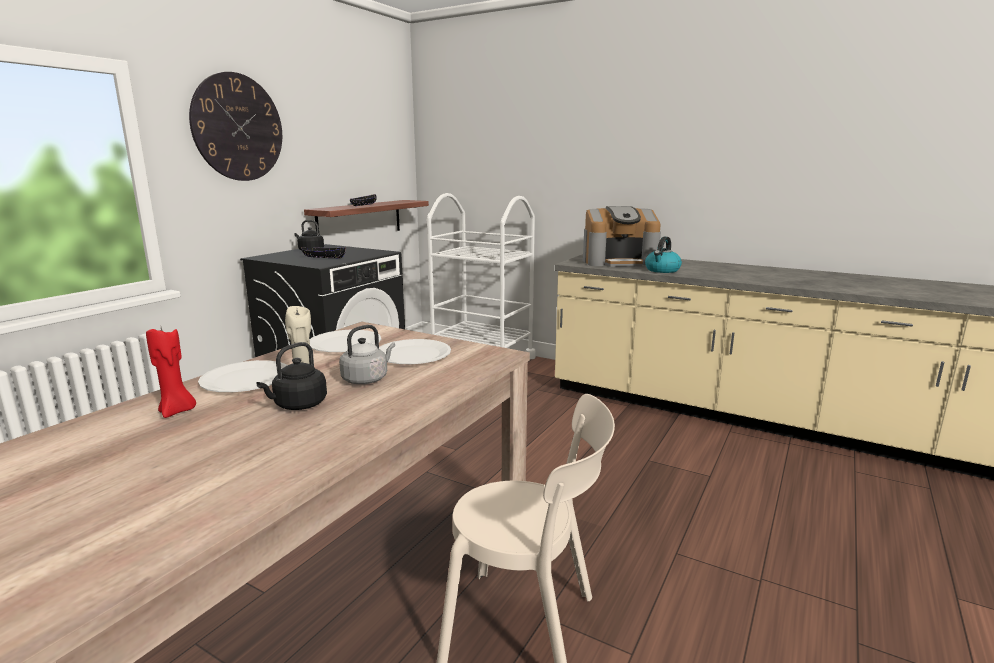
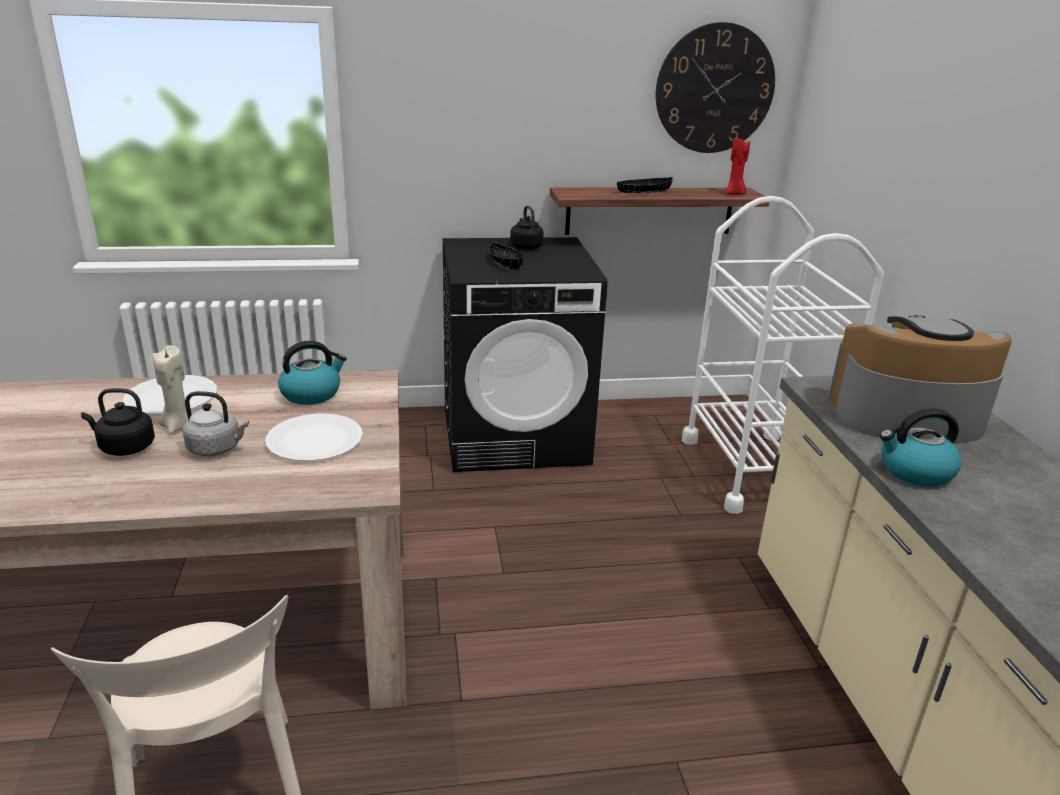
camera: 50 degrees right, 10 degrees up
red candle [146,328,196,418] -> red candle moved to [726,137,750,195]
wall clock [189,72,282,181] -> wall clock moved to [656,22,775,153]
white plate [310,330,381,352] -> kettle [278,341,347,405]
coffee machine [583,206,661,267] -> coffee machine turned 135 degrees clockwise [828,315,1011,444]

